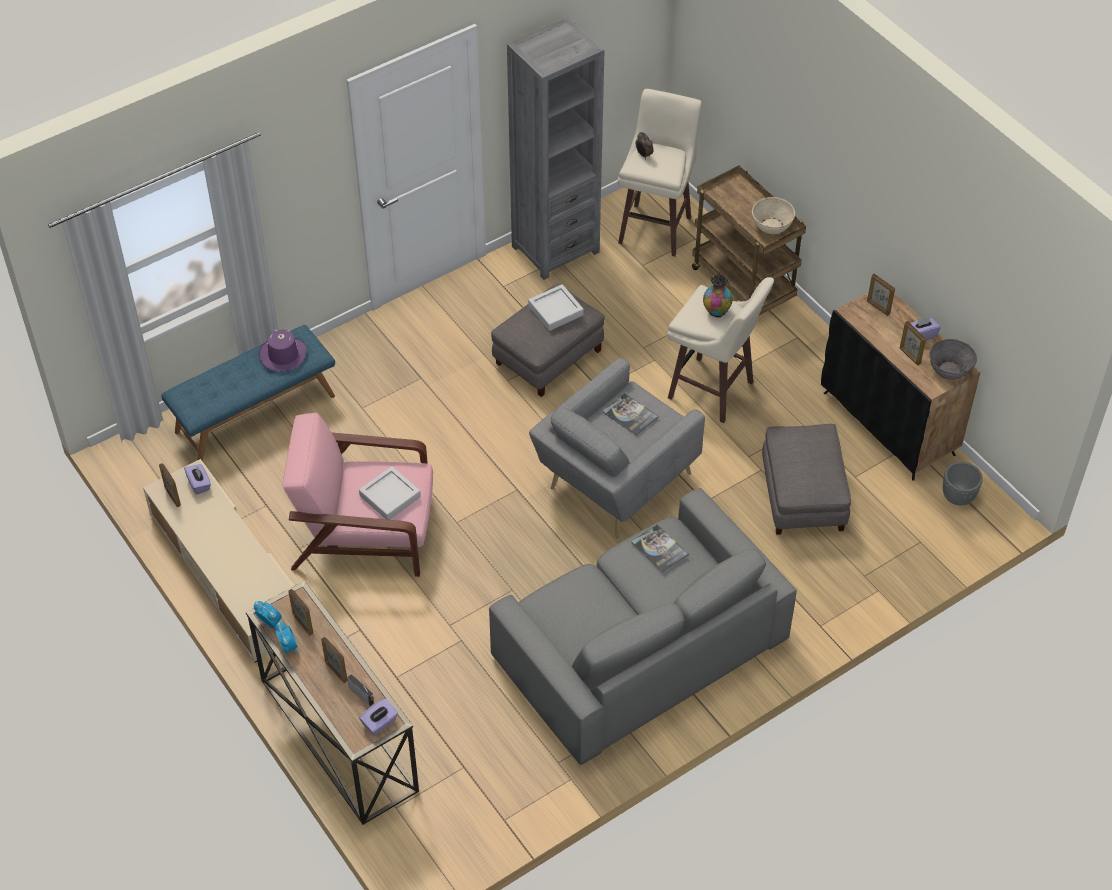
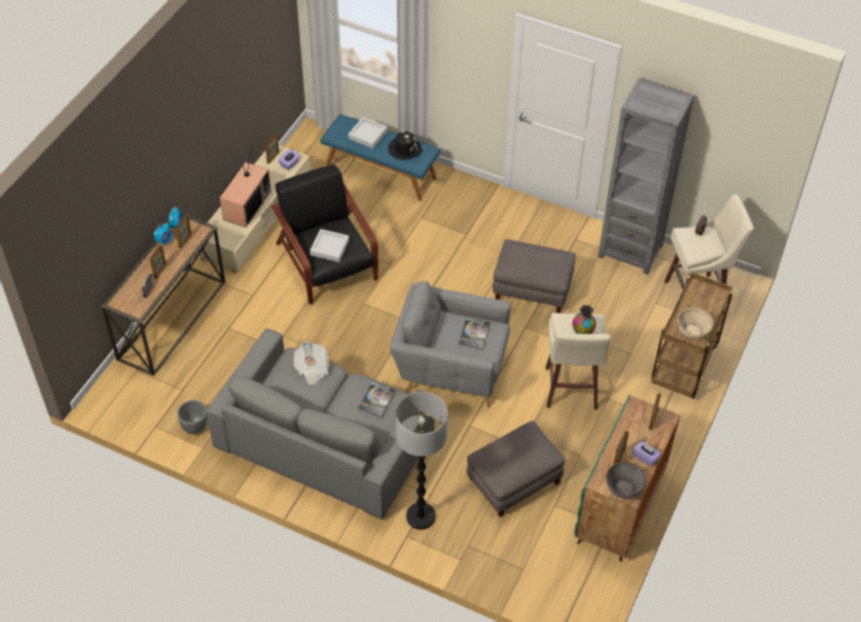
camera: 60 degrees right, 0 degrees up
purple hat [259,329,307,372] -> black hat [388,131,422,160]
pink armchair [283,413,433,577] -> black armchair [271,164,378,304]
purple tissue box [359,698,398,735] -> none
grey tray [528,284,584,331] -> grey tray moved to [348,117,387,148]
black cabinet [821,291,981,481] -> green cabinet [575,395,680,562]
grey planter [943,462,983,506] -> grey planter moved to [177,400,208,434]
none -> television [220,143,271,227]
none -> newspaper [293,341,329,385]
none -> floor lamp [396,392,448,530]

